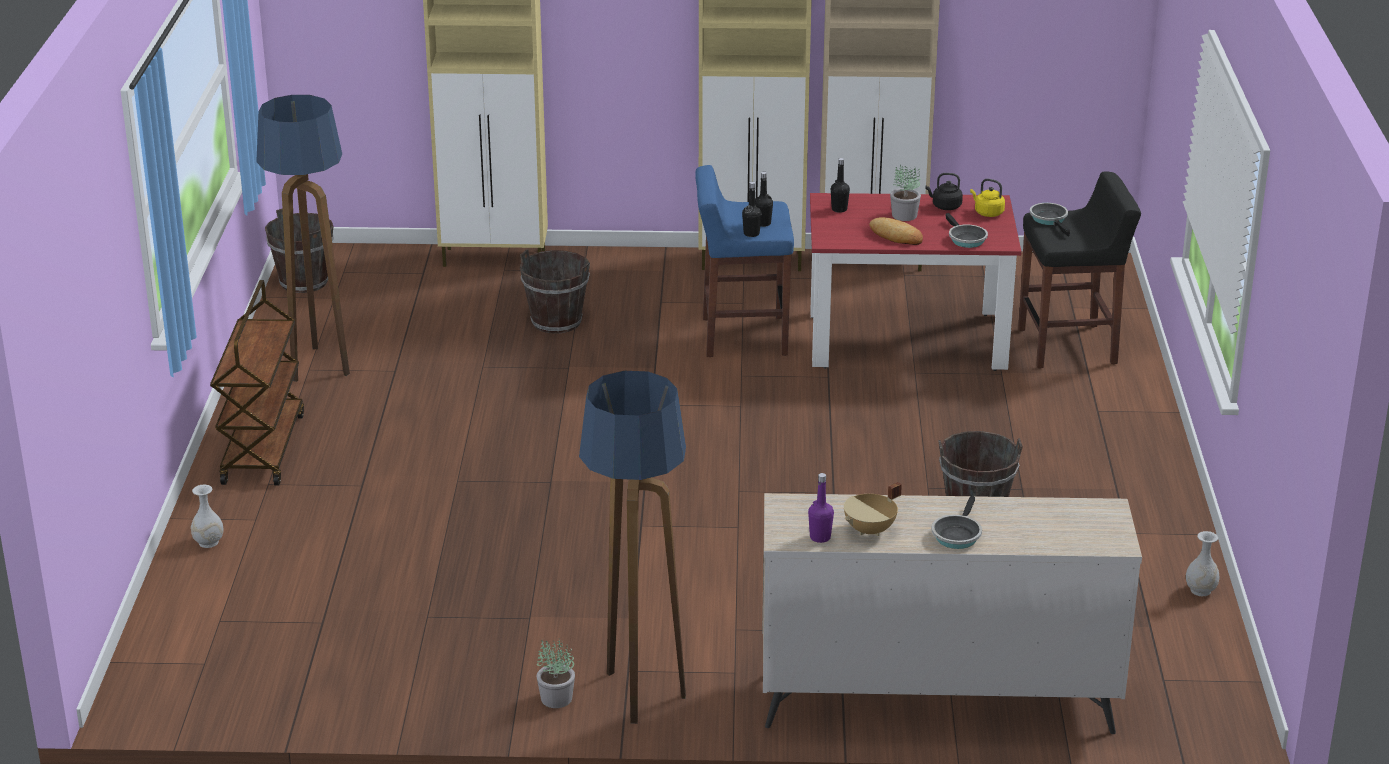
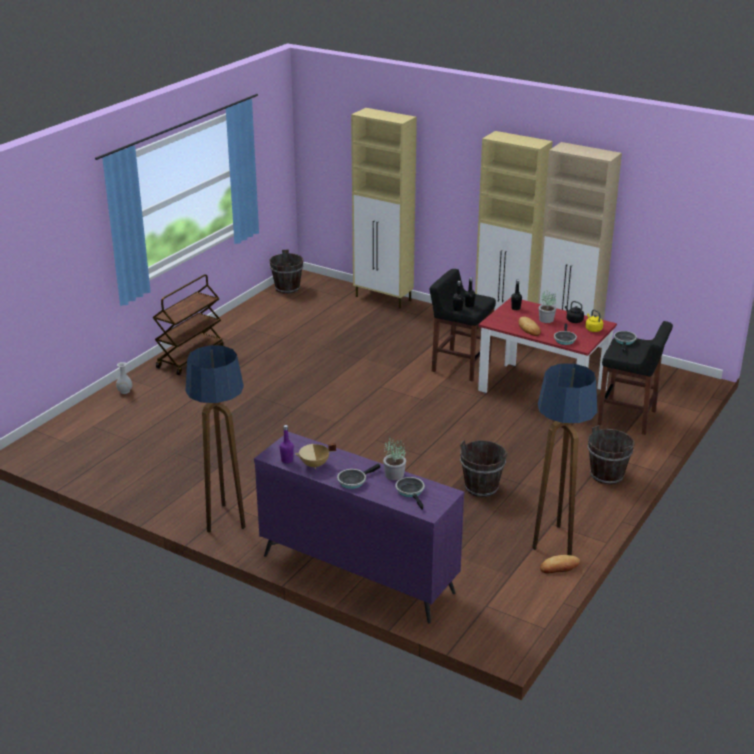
camera: 30 degrees right, 0 degrees up
floor lamp [256,95,350,382] -> floor lamp moved to [532,363,597,555]
brown bucket [520,249,590,334] -> brown bucket moved to [588,425,634,485]
potted plant [536,638,575,708] -> potted plant moved to [383,437,406,480]
blue stool [695,165,794,357] -> black stool [429,269,496,381]
beige dresser [762,493,1142,734] -> purple dresser [254,432,464,623]
white vase [1186,531,1219,596] -> bread [540,555,580,573]
none -> frying pan [396,477,425,510]

